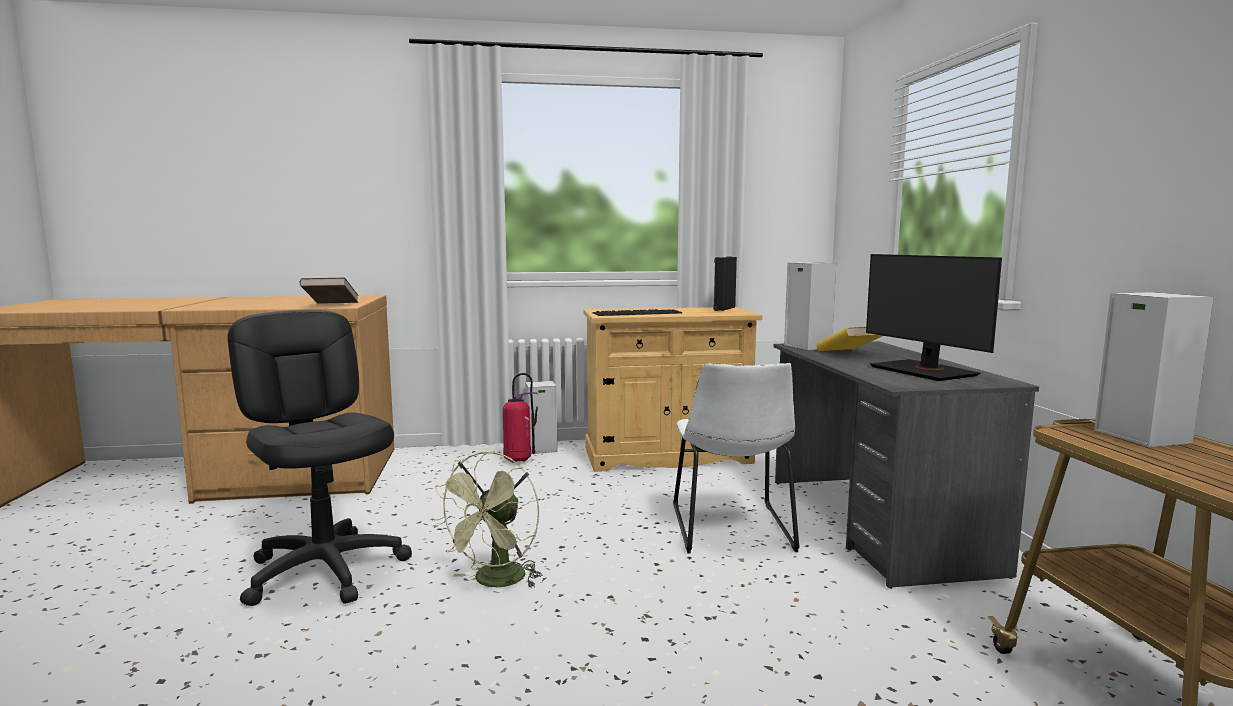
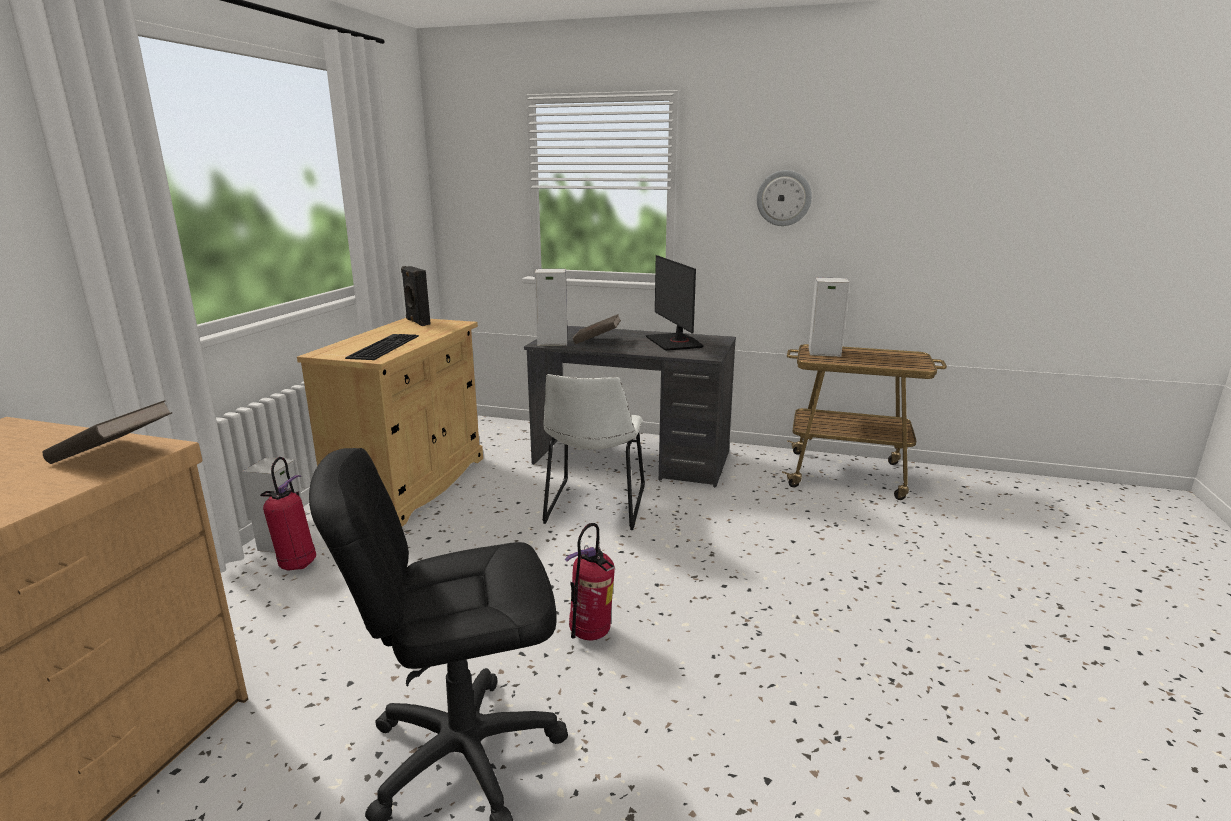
camera: 65 degrees left, 10 degrees up
green fan [432,451,542,588] -> fire extinguisher [564,523,615,641]
white chair [673,363,800,554] -> white chair turned 75 degrees clockwise [542,374,645,530]
yellow book [817,326,882,351] -> brown book [573,314,621,344]
monitor [866,254,1002,381] -> monitor turned 75 degrees clockwise [645,255,704,351]
none -> wall clock [757,170,812,226]

